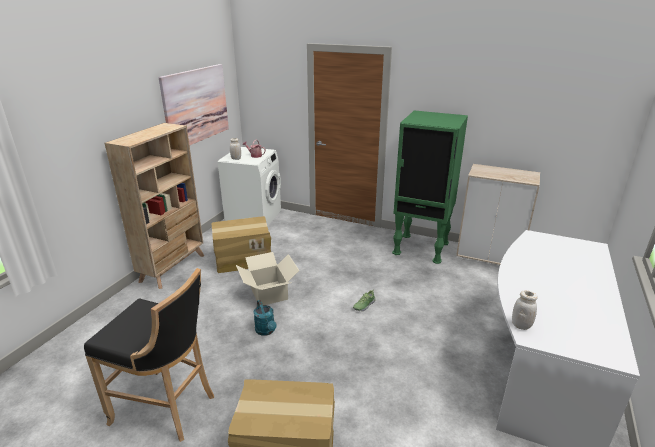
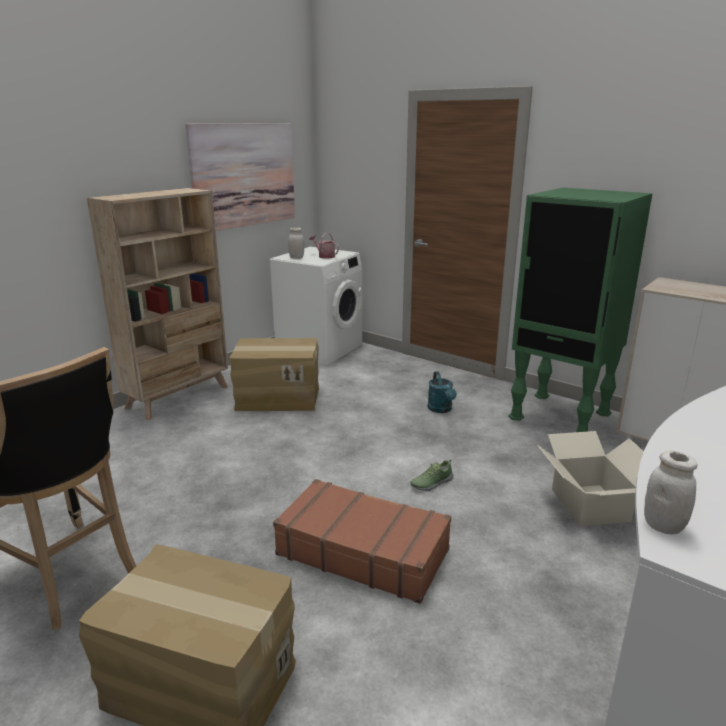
camera: 15 degrees right, 5 degrees down
cardboard box [236,252,299,305] -> cardboard box moved to [537,431,644,526]
turquoise watering can [254,300,277,336] -> turquoise watering can moved to [428,371,457,413]
none -> brown suitcase [273,479,451,604]

